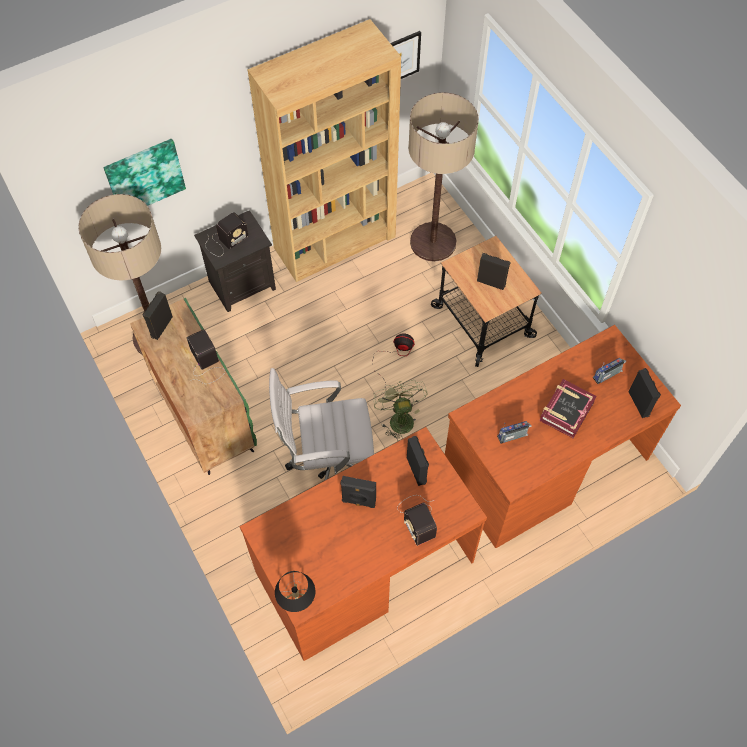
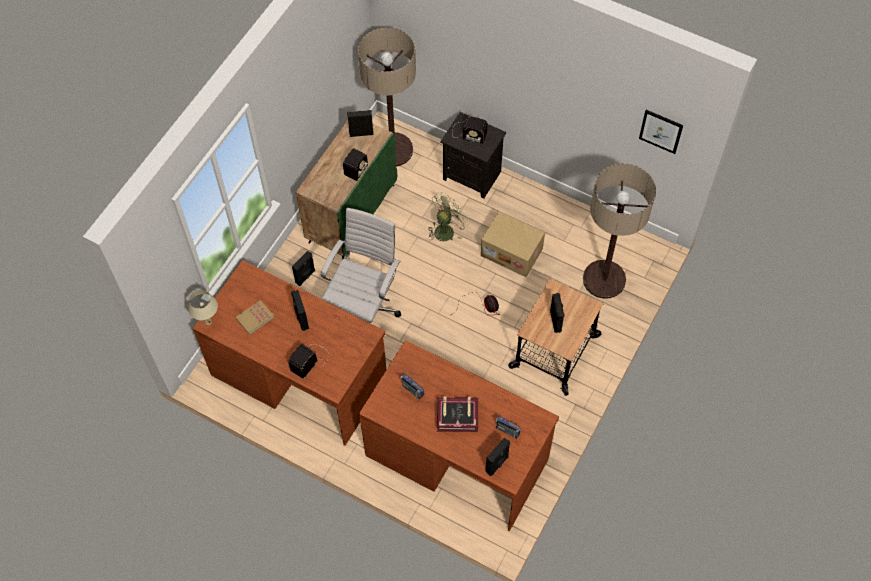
camera: 60 degrees right, 0 degrees up
picture [103,139,186,206] -> none
brown bookcase [247,19,401,282] -> none
white office chair [269,368,374,481] -> white office chair turned 60 degrees clockwise [321,208,401,323]
black table lamp [275,571,315,612] -> beige table lamp [188,290,218,325]
green fan [373,380,428,439] -> green fan moved to [428,192,470,241]
black speaker [407,436,429,486] -> black speaker moved to [292,251,315,286]
none -> book [235,300,274,335]
none -> cardboard box [481,212,545,277]

